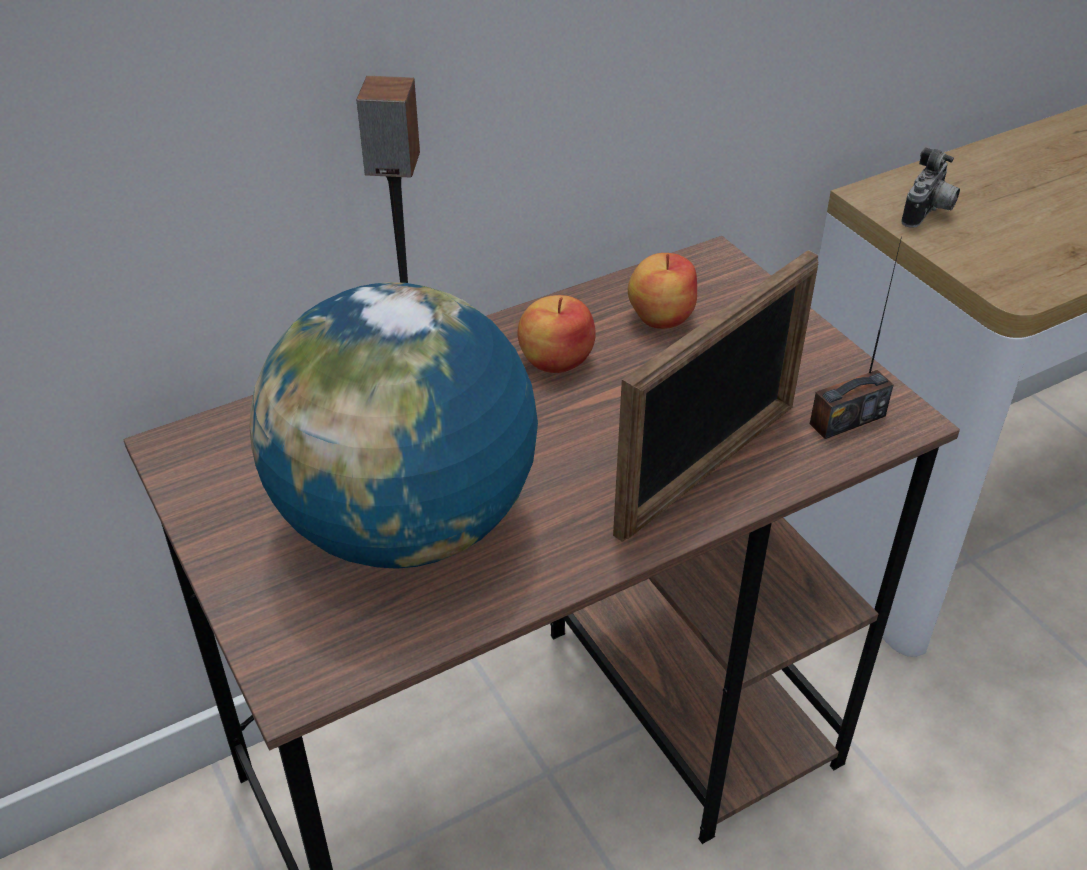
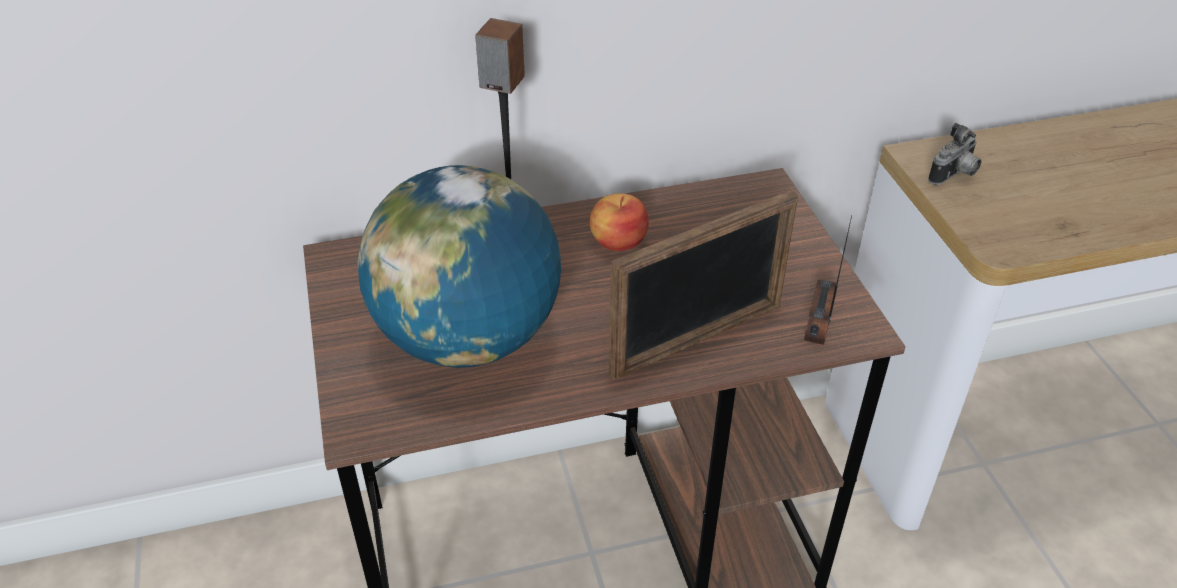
camera: 15 degrees right, 0 degrees up
apple [628,253,697,329] -> none
radio [810,236,902,439] -> radio turned 120 degrees clockwise [804,215,852,345]

